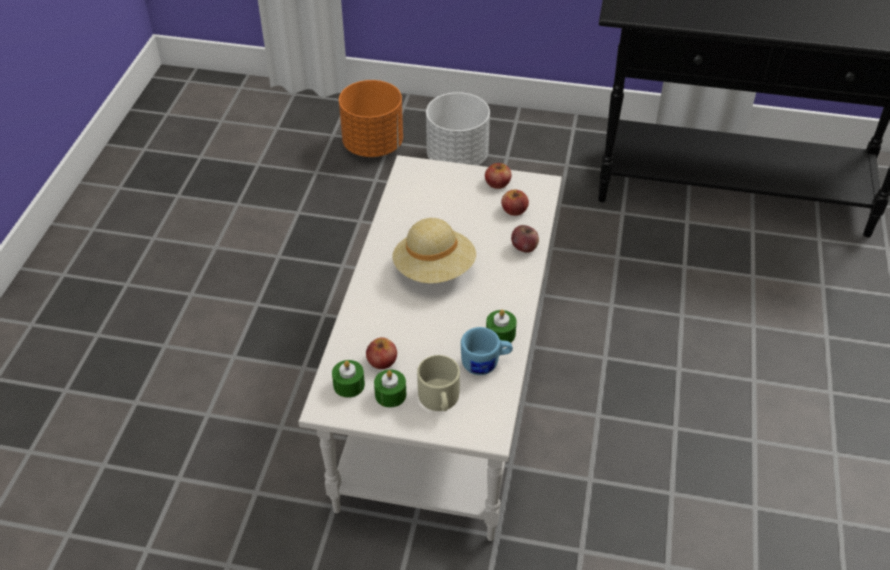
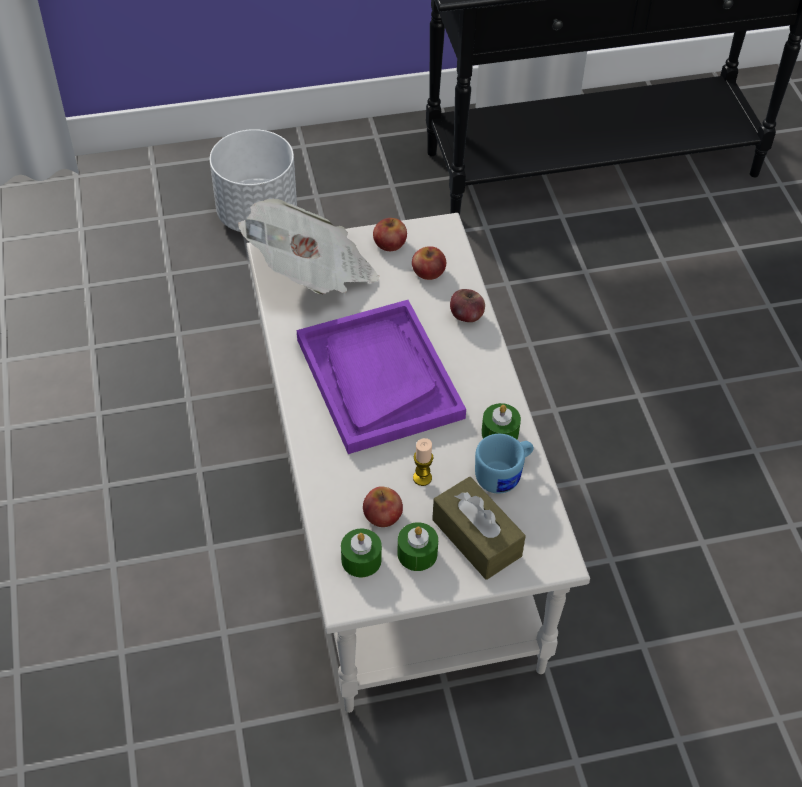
camera: 25 degrees left, 5 degrees up
orange planter [339,80,403,157] -> none
beige hat [392,218,476,283] -> purple tray [297,300,466,454]
beige mug [417,355,460,411] -> brown tissue box [432,477,526,580]
none -> newspaper [238,199,379,295]
none -> candle [413,438,433,486]

